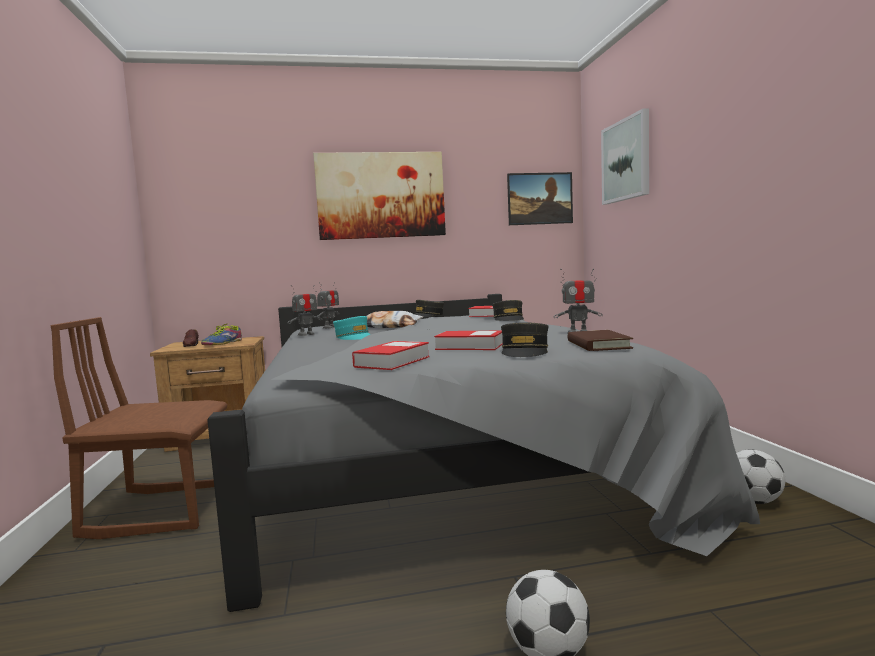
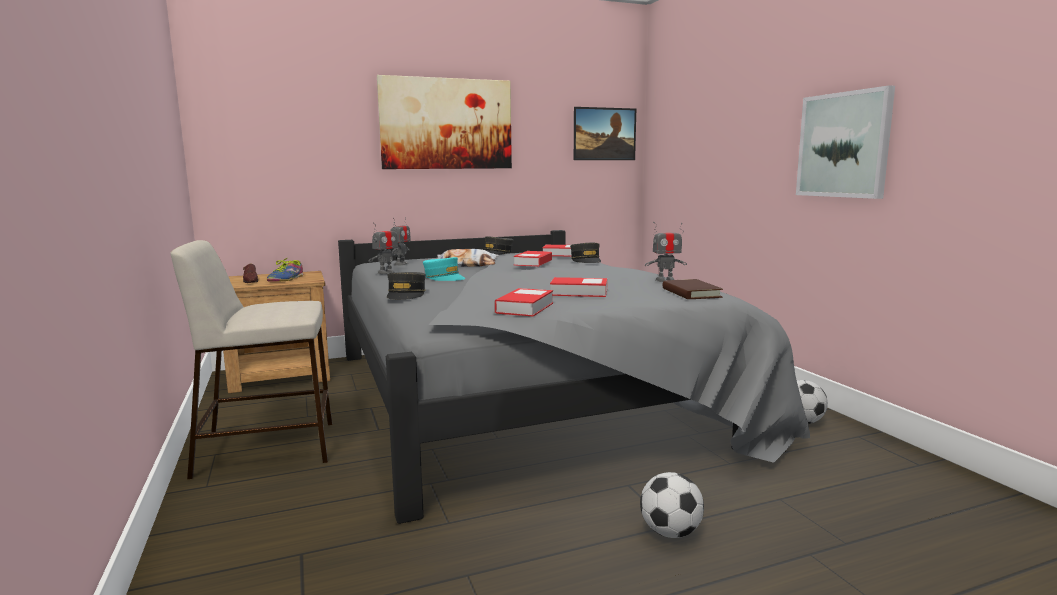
camera: 10 degrees left, 5 degrees up
brown chair [51,317,227,539] -> beige stool [170,240,332,479]
grey cap [501,322,548,357] -> grey cap moved to [387,272,426,300]
picture [601,108,649,205] -> picture moved to [796,85,895,199]
none -> book [513,251,552,267]

